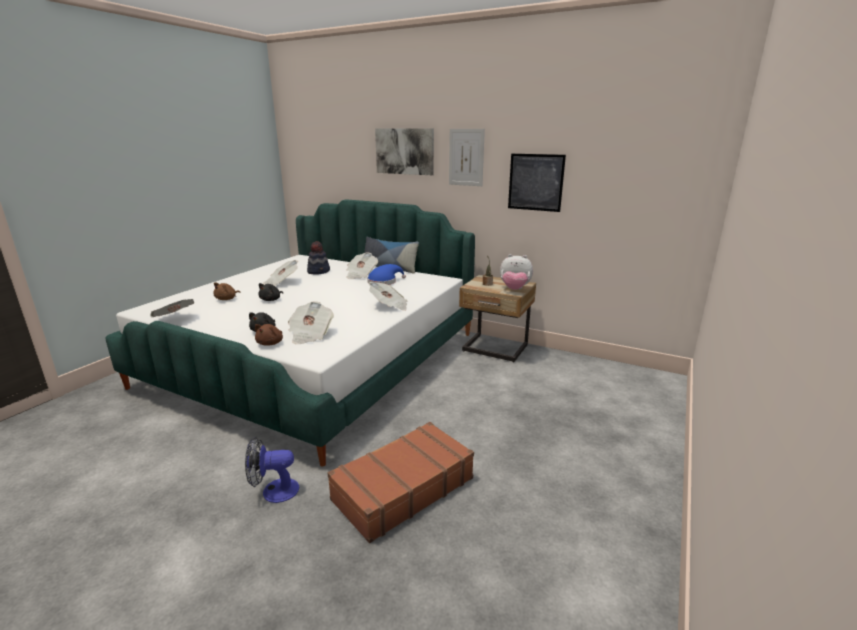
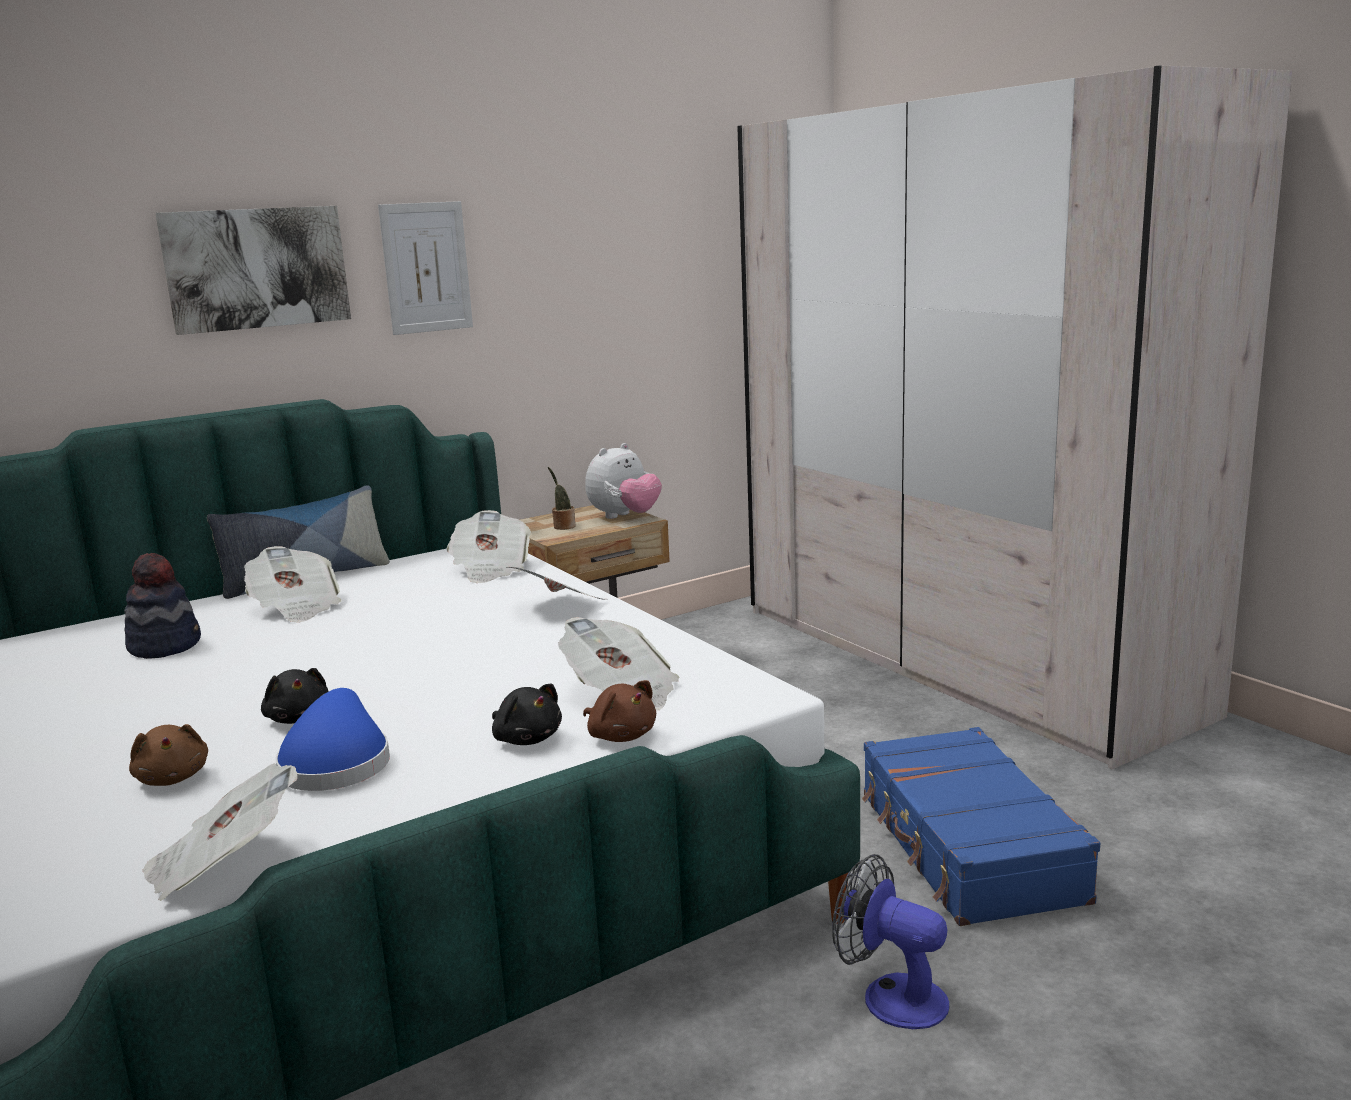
camera: 60 degrees left, 5 degrees down
fan [245,437,299,503] -> fan turned 105 degrees clockwise [832,854,949,1029]
newspaper [263,260,298,286] -> newspaper moved to [447,510,531,583]
brown suitcase [328,422,474,543] -> blue suitcase [862,727,1100,926]
blue hat [367,264,406,285] -> blue hat moved to [275,688,390,791]
picture [508,154,566,212] -> none
none -> beige wardrobe [737,65,1292,769]

